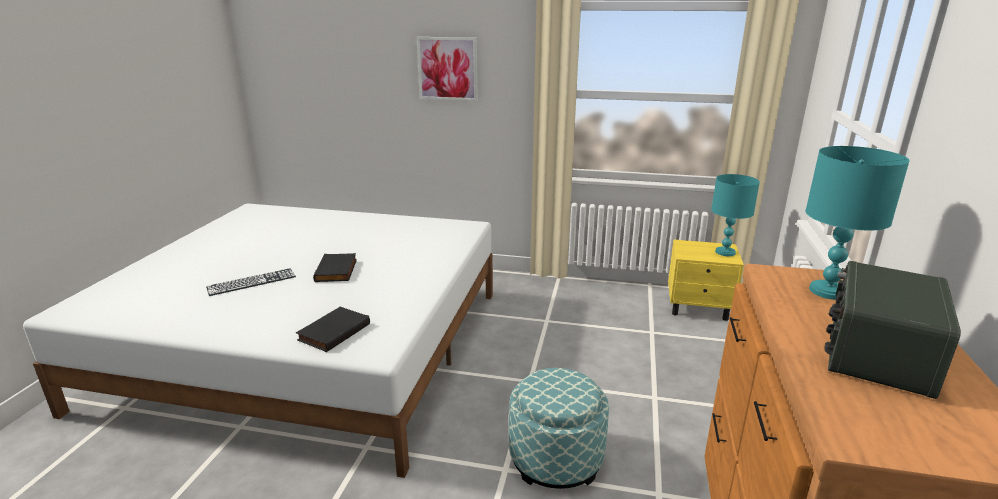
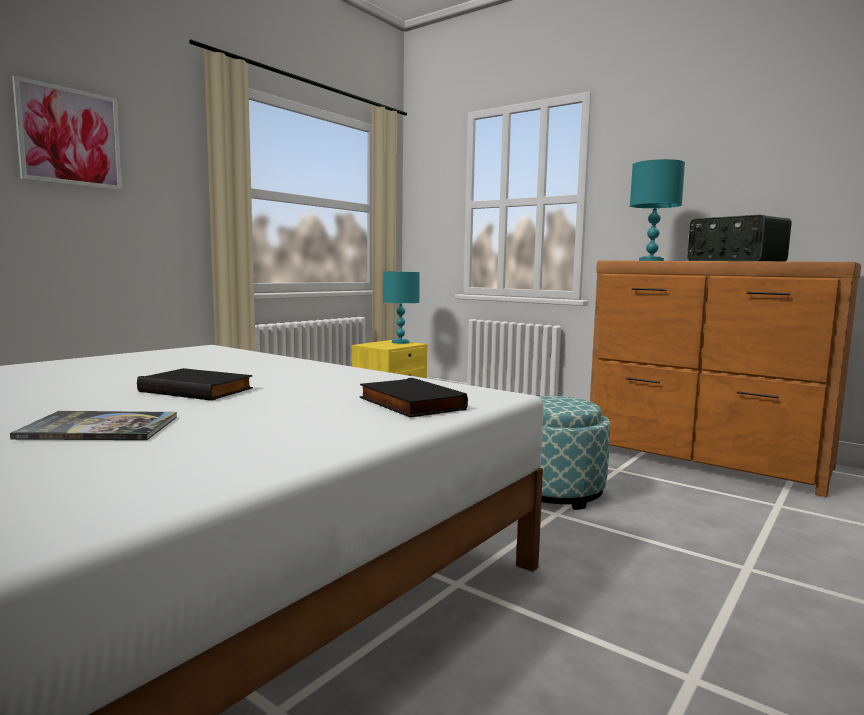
camera: 65 degrees left, 15 degrees down
keyboard [206,268,296,296] -> book [10,411,177,440]

